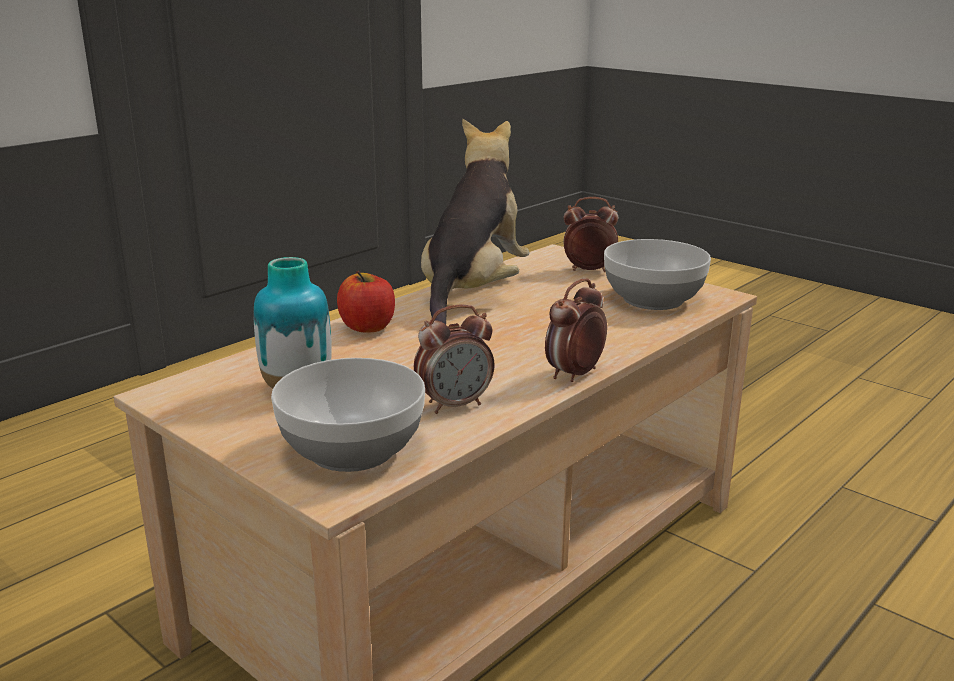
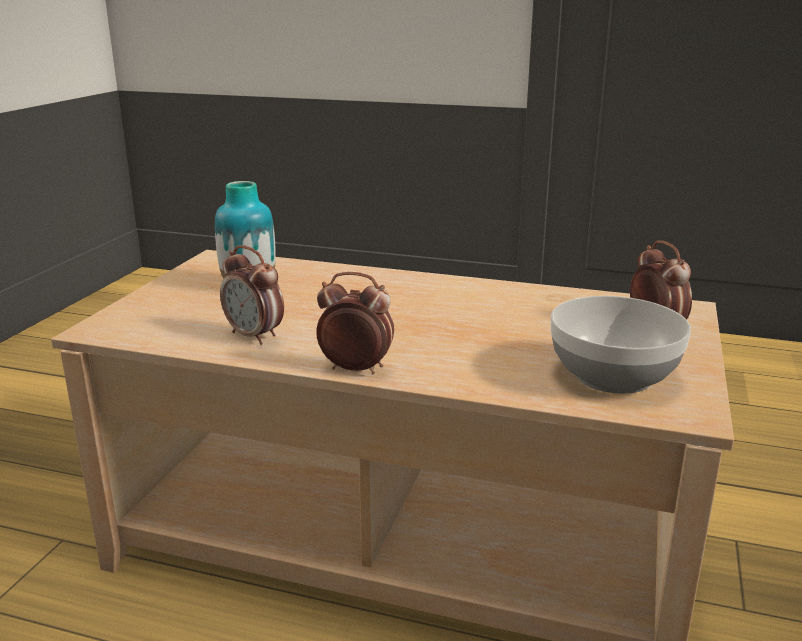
camera: 65 degrees right, 0 degrees up
bowl [271,358,425,472] -> none
apple [337,271,395,333] -> none
plush toy [421,118,529,325] -> none

